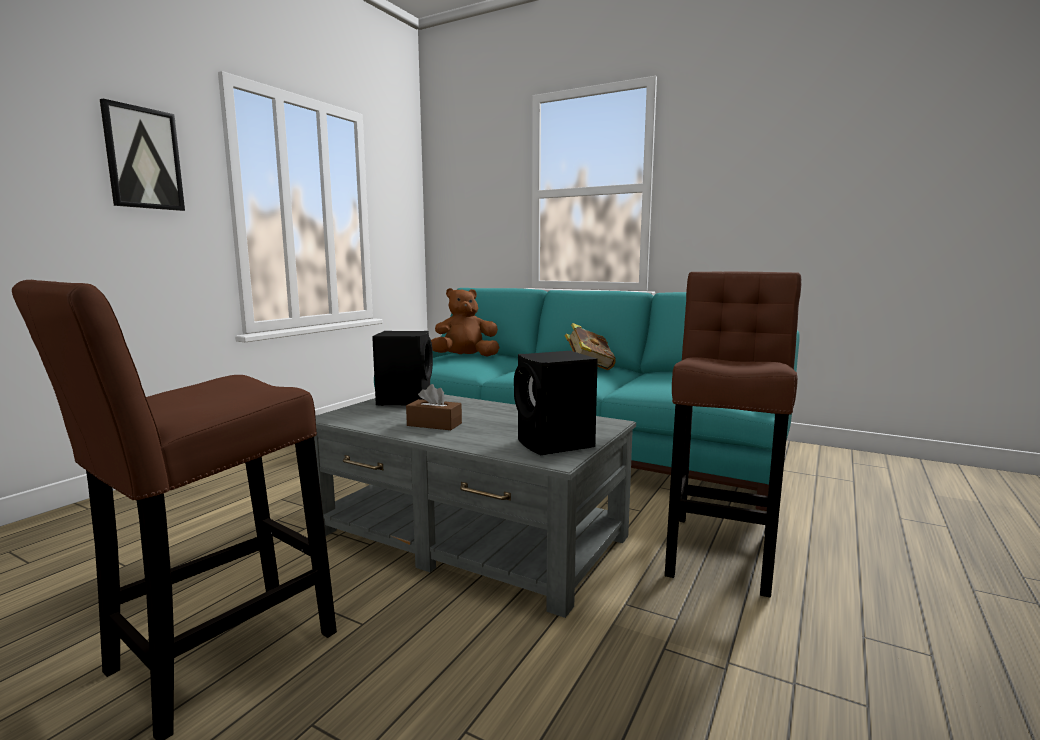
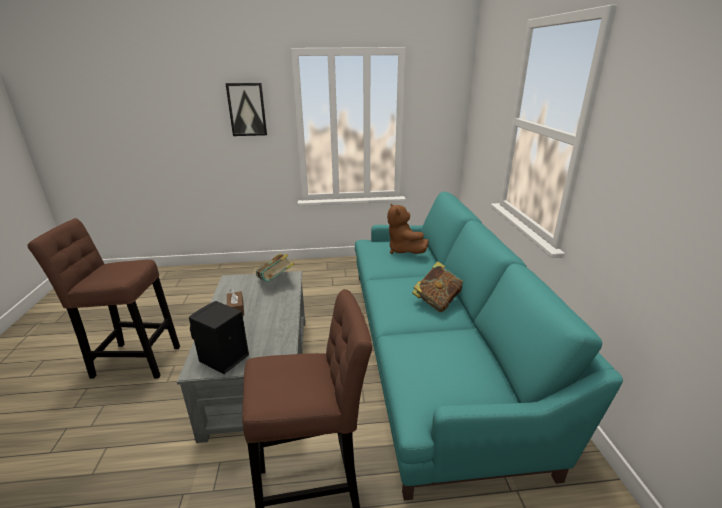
camera: 55 degrees right, 15 degrees up
black speaker [372,331,433,406] -> book [256,253,294,282]
brown plush toy [431,288,500,357] -> brown plush toy turned 150 degrees counterclockwise [387,203,429,254]

